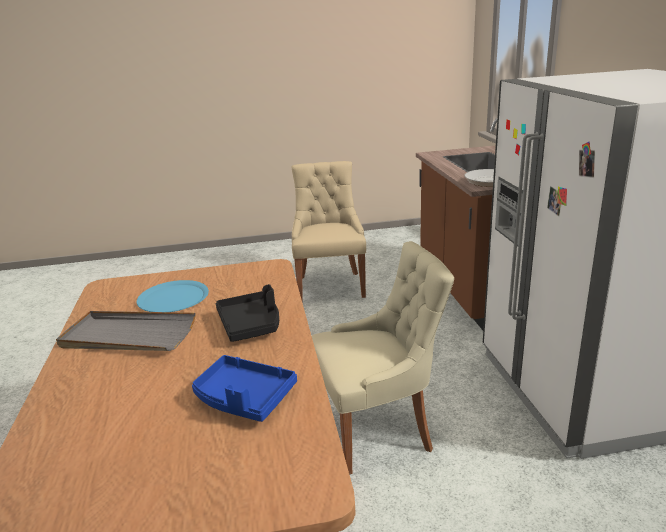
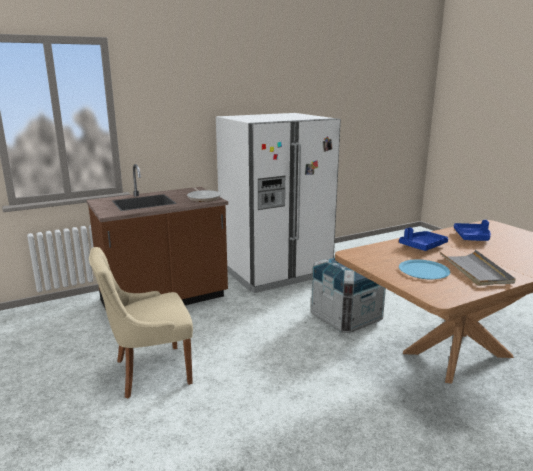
camera: 110 degrees left, 5 degrees down
black tray [216,284,279,342] -> blue tray [399,227,448,251]
beige chair [312,241,454,475] -> crate [311,258,386,333]

